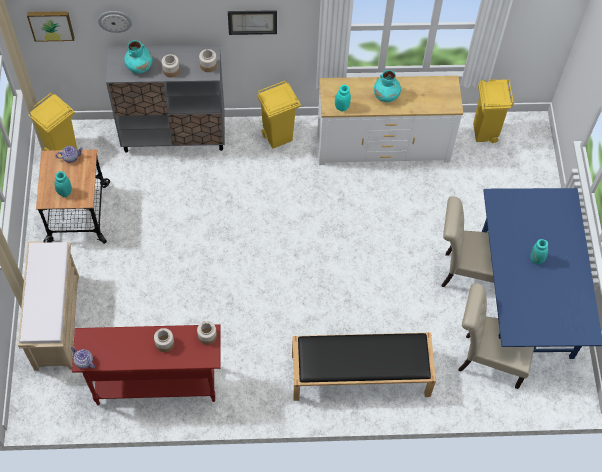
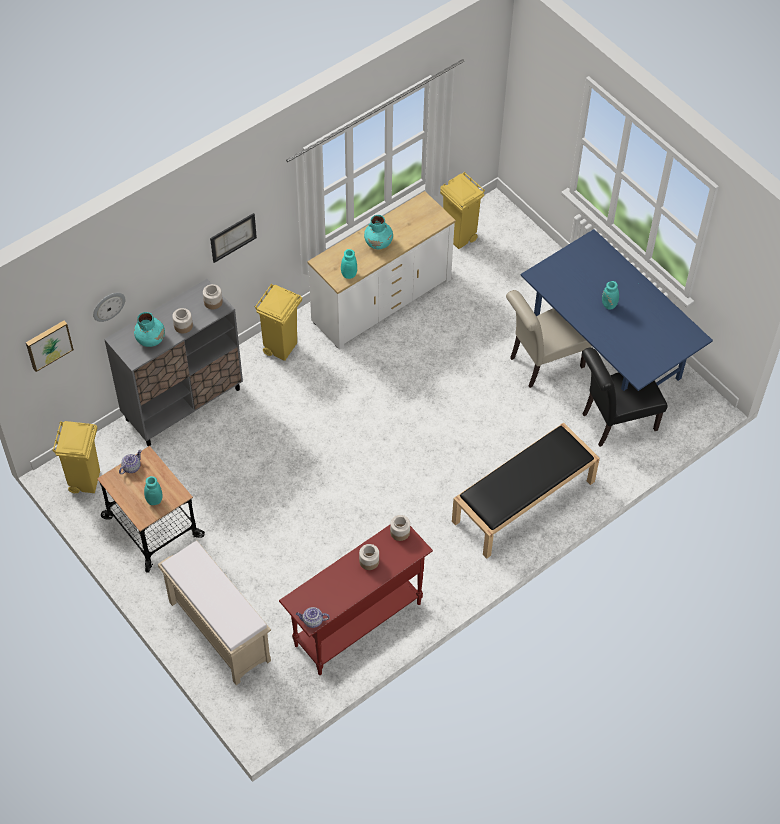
camera: 35 degrees left, 5 degrees down
beige chair [458,283,534,389] -> black chair [582,347,668,447]

